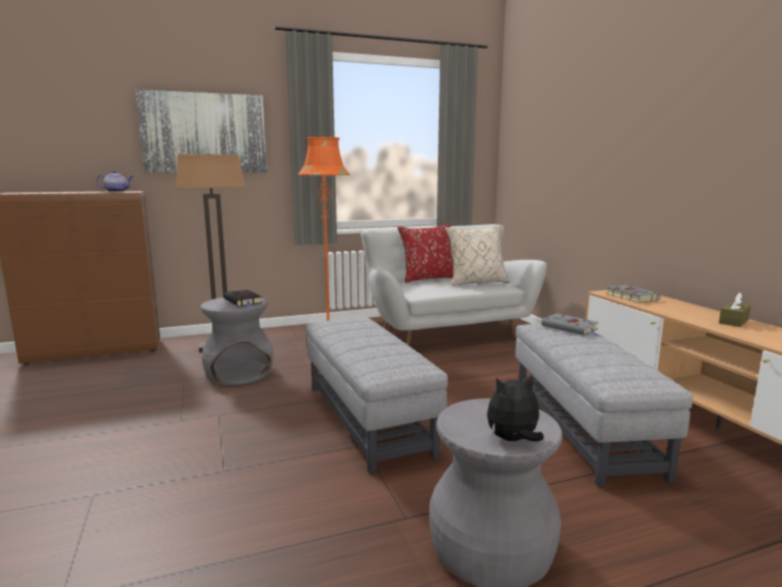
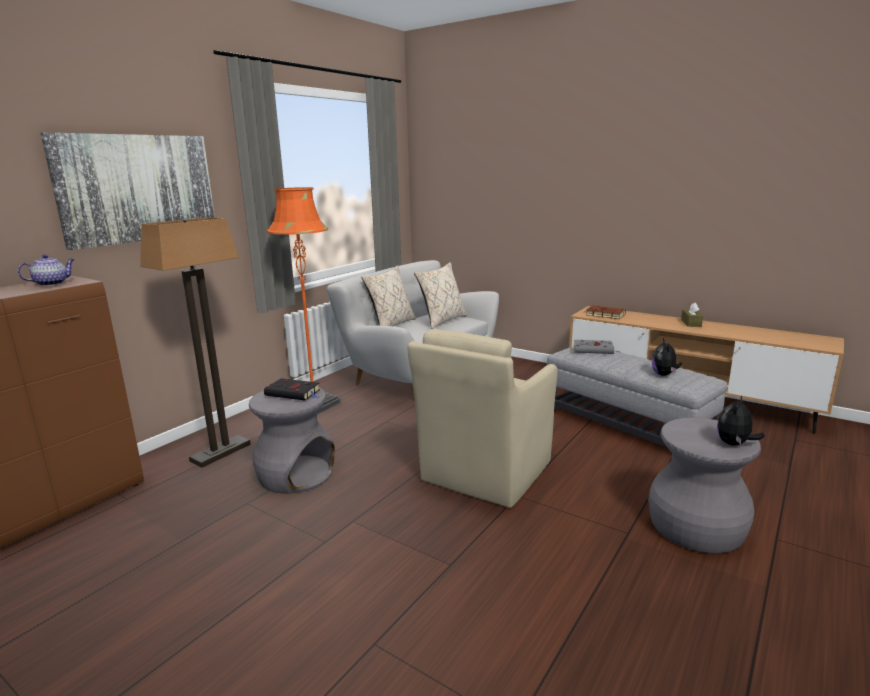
camera: 35 degrees left, 5 degrees up
grey ottoman [306,317,448,474] -> beige armchair [407,329,558,508]
red pillow [397,223,453,283] -> beige pillow [361,265,416,326]
grey book [606,285,661,303] -> brown book [586,305,626,319]
none -> plush toy [652,339,682,376]

